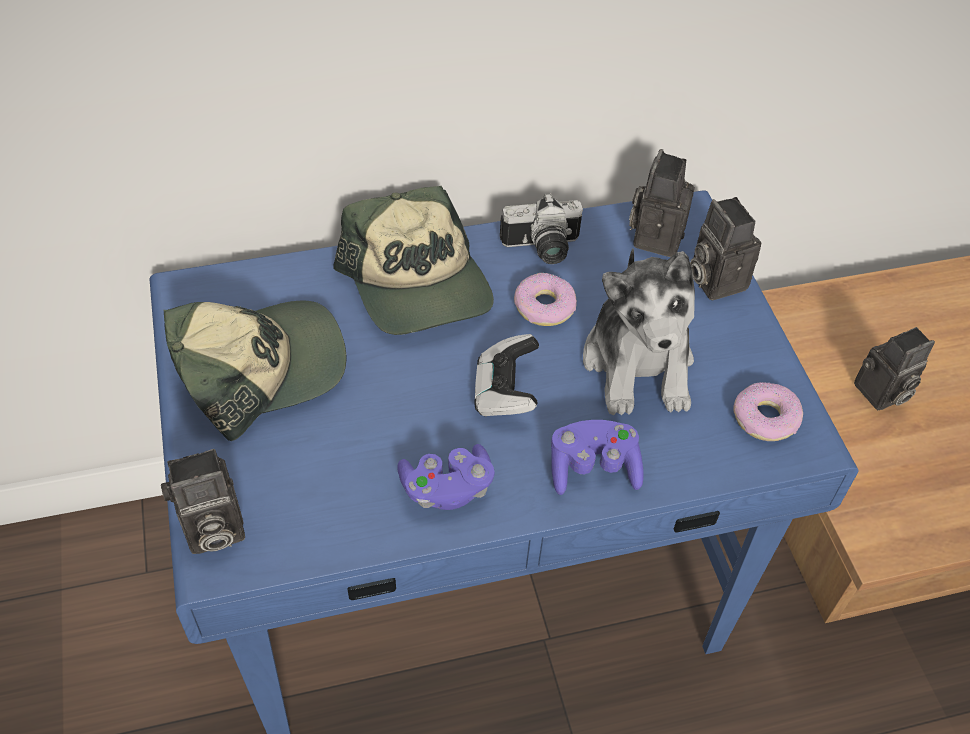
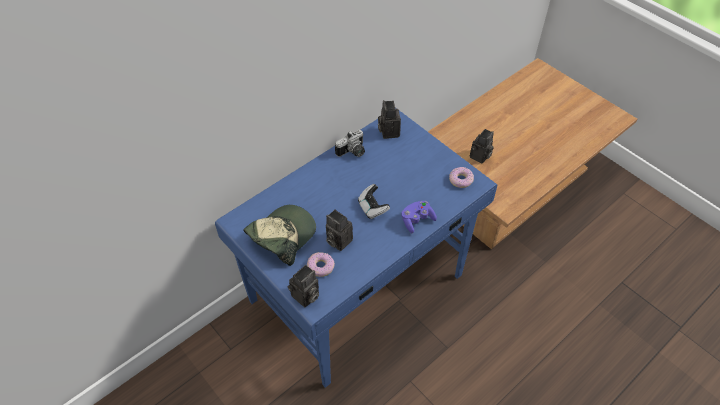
camera: 25 degrees left, 0 degrees up
cap [333,186,494,335] -> none
purple game controller [397,444,495,510] -> none
donut [514,273,577,326] -> donut moved to [307,252,335,277]
plush toy [583,249,695,416] -> none
camera [690,197,761,300] -> camera moved to [326,210,353,251]

